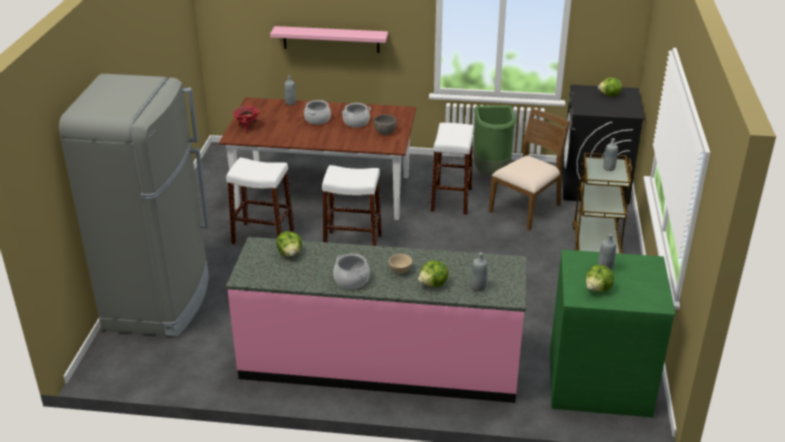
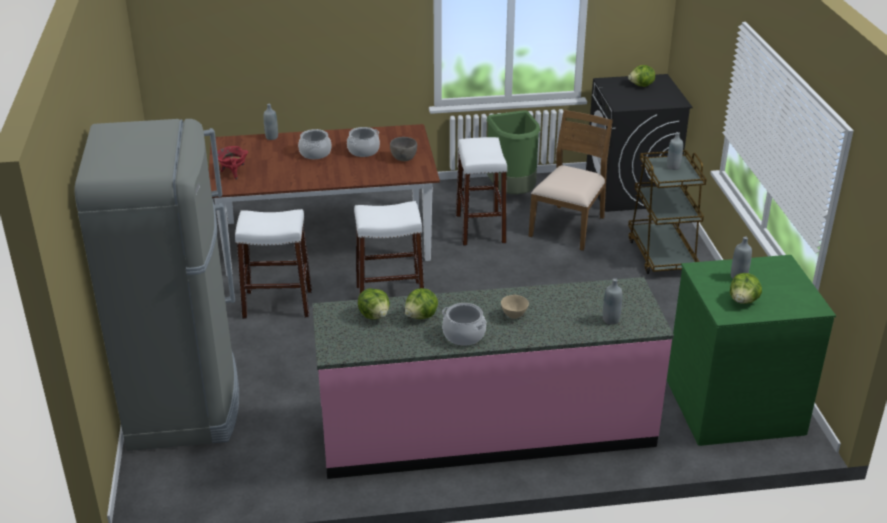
camera: 15 degrees left, 0 degrees up
pink shelf [270,26,388,53] -> none
lettuce [418,260,449,287] -> lettuce moved to [405,288,438,319]

